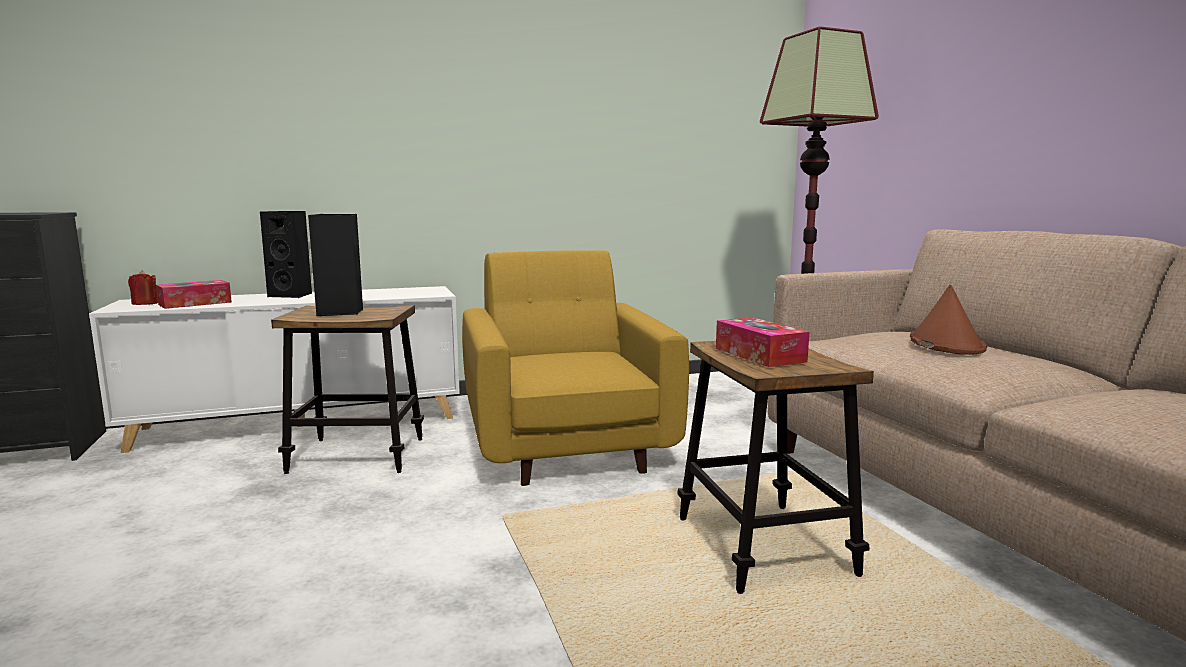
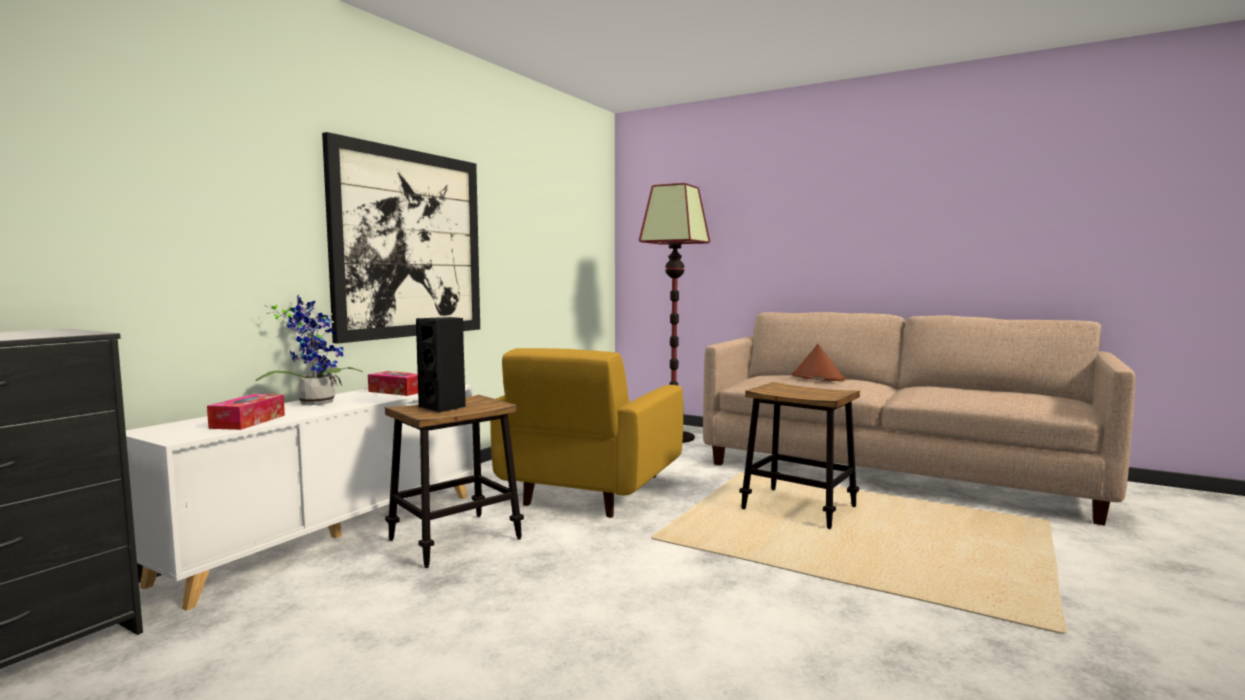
camera: 40 degrees left, 5 degrees down
red candle [128,270,158,305] -> none
black speaker [260,211,312,298] -> potted plant [255,294,363,405]
yellow armchair [462,250,689,486] -> yellow armchair turned 105 degrees counterclockwise [490,348,684,518]
tissue box [716,317,809,367] -> tissue box moved to [368,371,418,396]
none -> picture [322,132,480,344]

